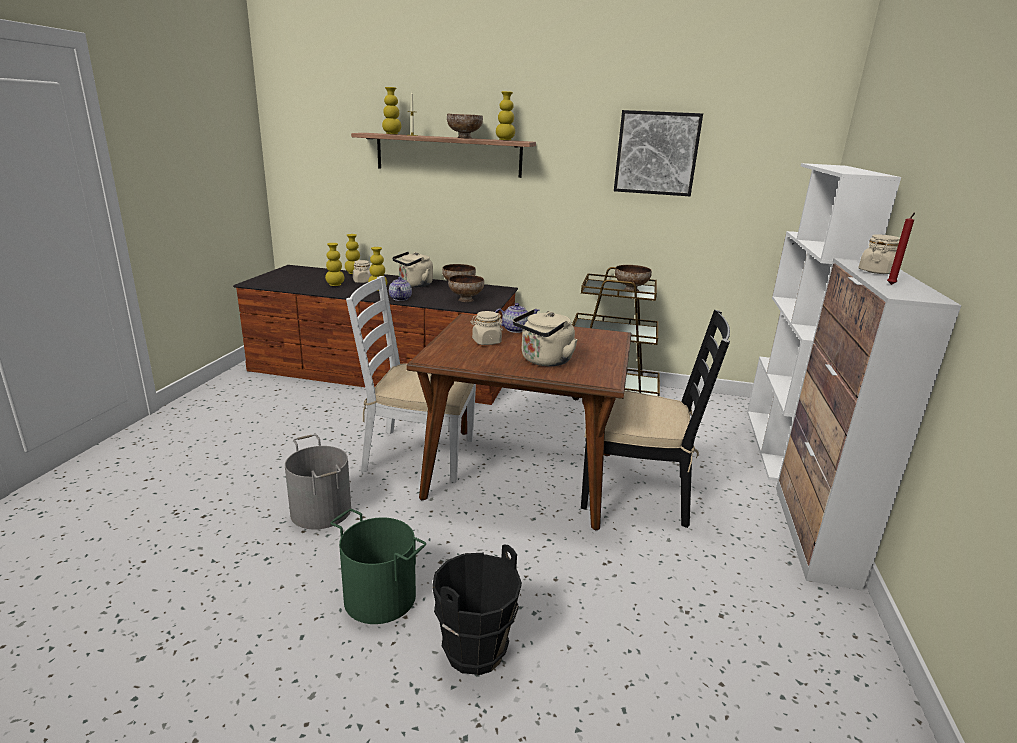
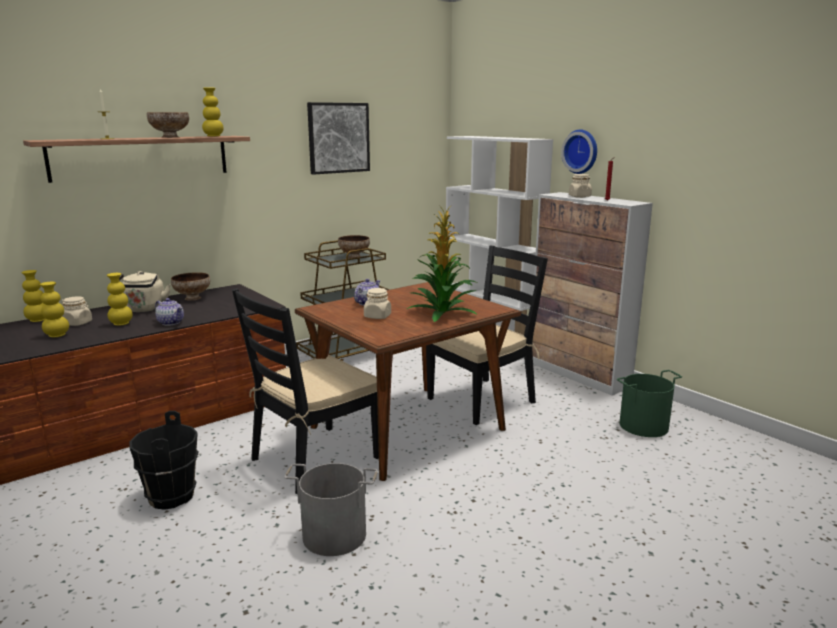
camera: 50 degrees left, 5 degrees down
green bucket [330,509,426,624] -> green bucket moved to [617,370,682,437]
white chair [346,276,476,483] -> black chair [232,288,379,494]
yellow vase [382,87,401,134] -> none
black bucket [432,544,522,676] -> black bucket moved to [130,411,199,510]
bowl [448,275,484,302] -> none
beige kettle [513,309,578,366] -> potted plant [407,206,478,322]
none -> wall clock [561,129,597,174]

